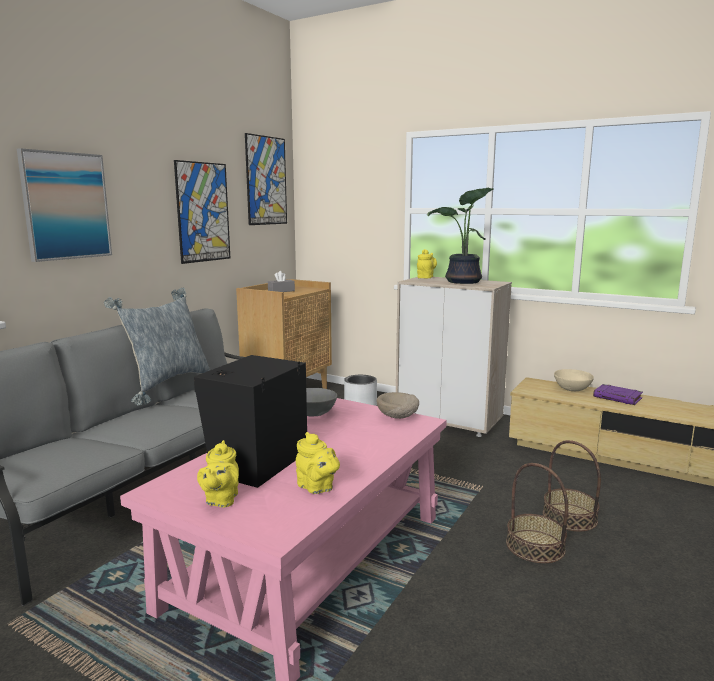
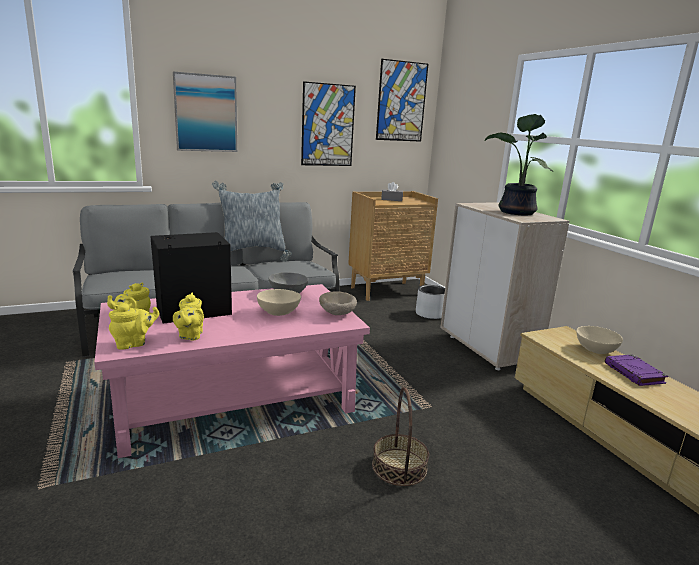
camera: 35 degrees right, 5 degrees up
yellow teapot [417,249,437,278] -> yellow teapot moved to [109,303,159,350]
basket [543,440,601,532] -> none
none -> beige bowl [257,289,301,316]

